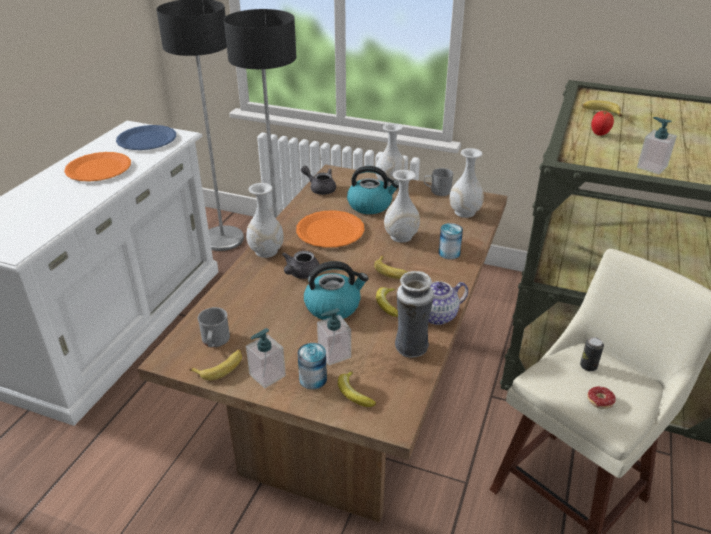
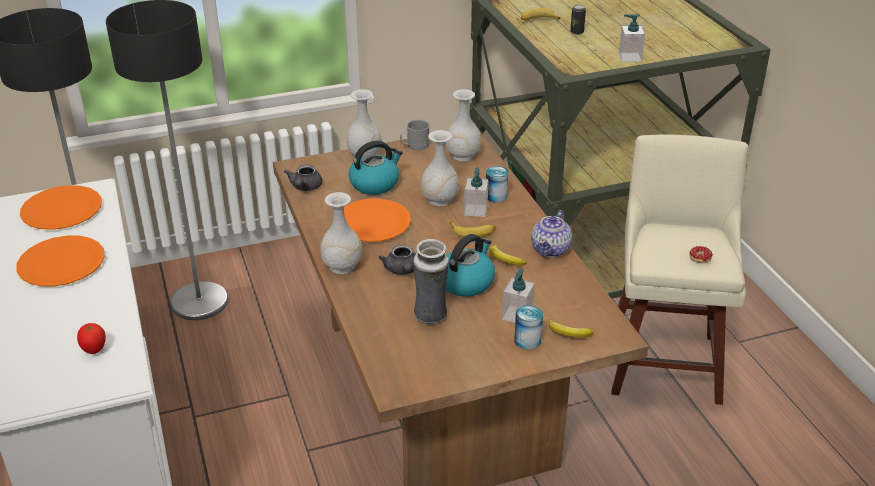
camera: 40 degrees left, 0 degrees up
blue plate [116,125,176,150] -> orange plate [20,185,102,230]
banana [190,349,242,380] -> none
grey mug [198,307,230,347] -> none
soap dispenser [246,328,286,388] -> soap dispenser moved to [464,167,488,217]
grey teapot [301,166,336,195] -> grey teapot turned 75 degrees counterclockwise [284,165,322,191]
vase [395,271,434,358] -> vase moved to [413,239,449,325]
can [580,337,604,371] -> can moved to [570,5,586,35]
tomato [591,111,614,136] -> tomato moved to [77,323,106,354]

